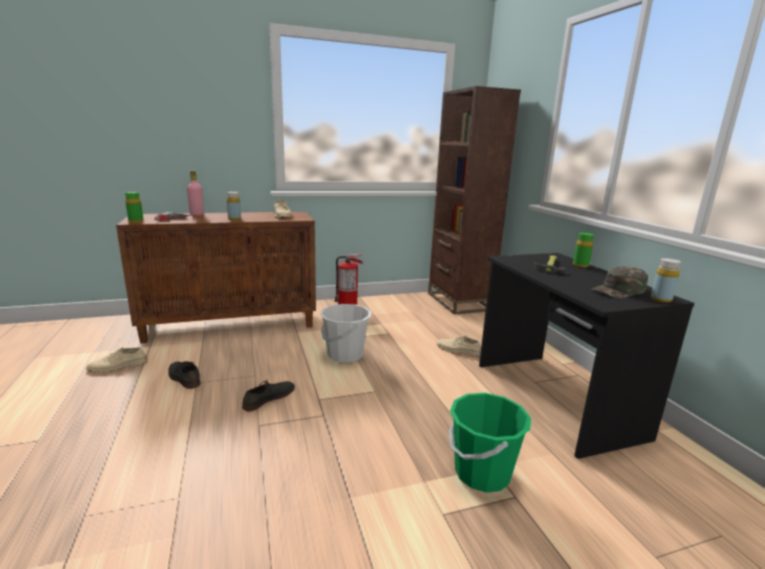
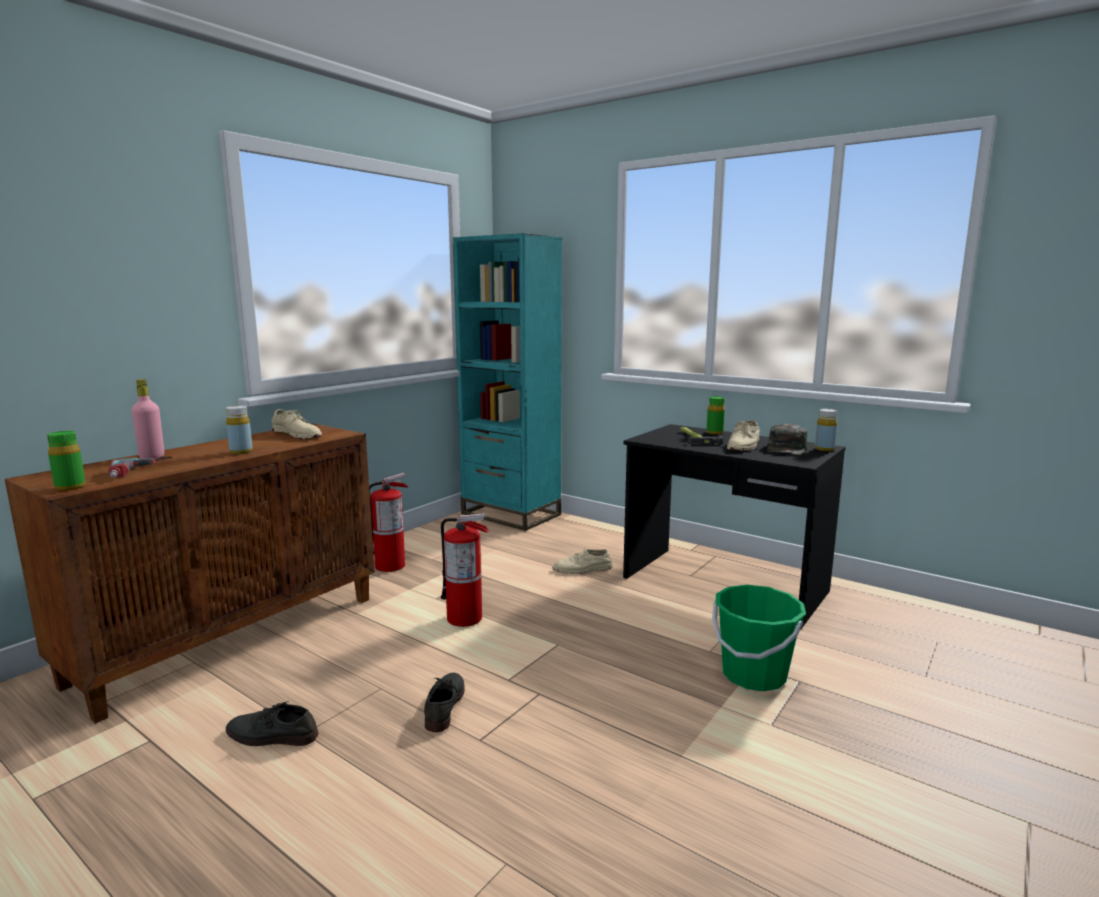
camera: 35 degrees left, 5 degrees down
beige shoe [86,347,148,373] -> beige shoe moved to [727,420,760,451]
white bucket [320,304,371,363] -> fire extinguisher [441,513,489,627]
brown bookcase [428,86,521,315] -> turquoise bookcase [453,233,562,531]

